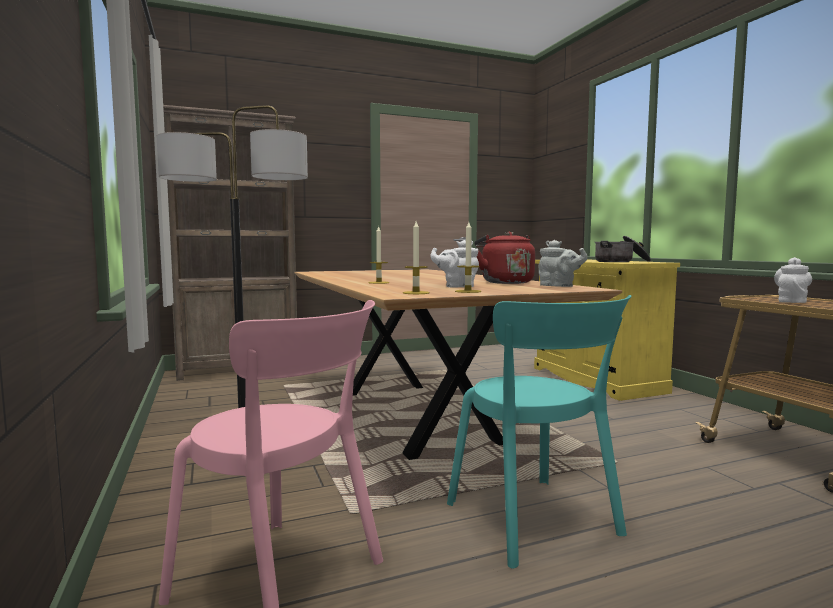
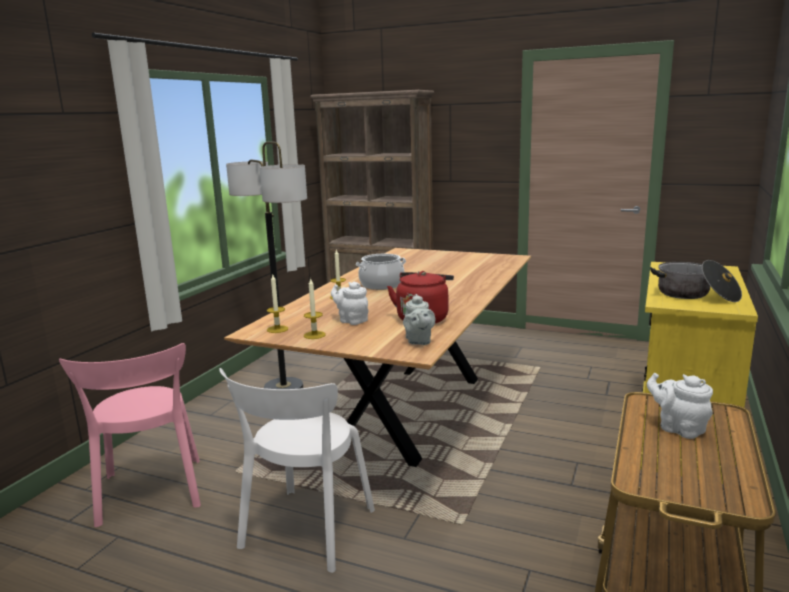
camera: 45 degrees right, 10 degrees up
turquoise chair [447,295,631,569] -> white chair [219,368,375,573]
white teapot [774,257,812,303] -> white teapot turned 120 degrees counterclockwise [647,373,713,439]
none -> cooking pot [356,254,406,290]

